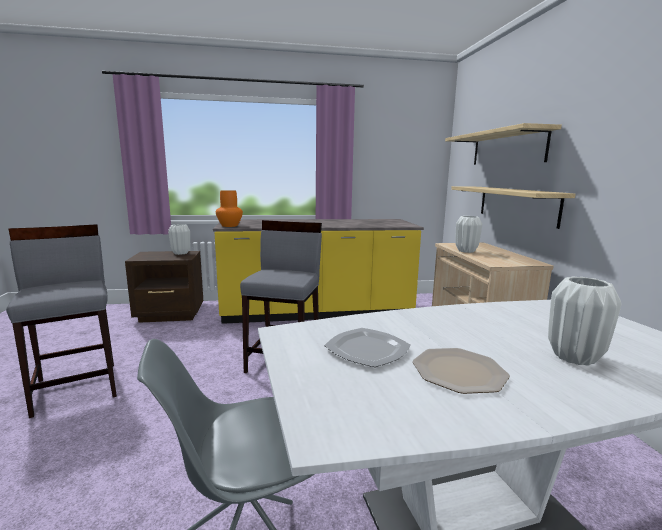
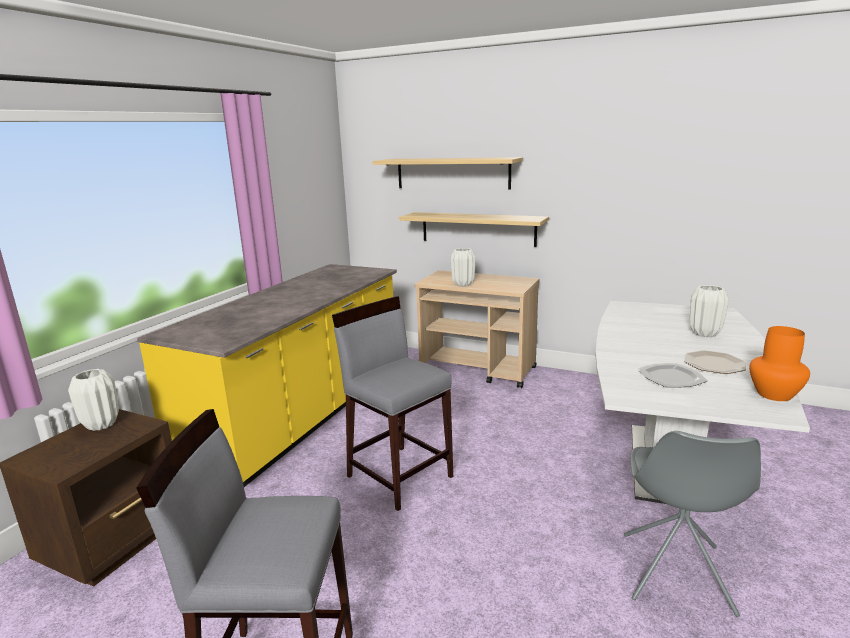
camera: 55 degrees left, 5 degrees up
orange vase [216,190,243,227] -> orange vase moved to [749,326,810,401]

